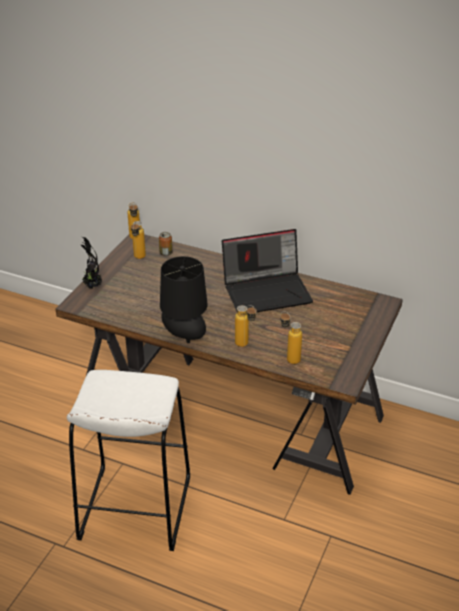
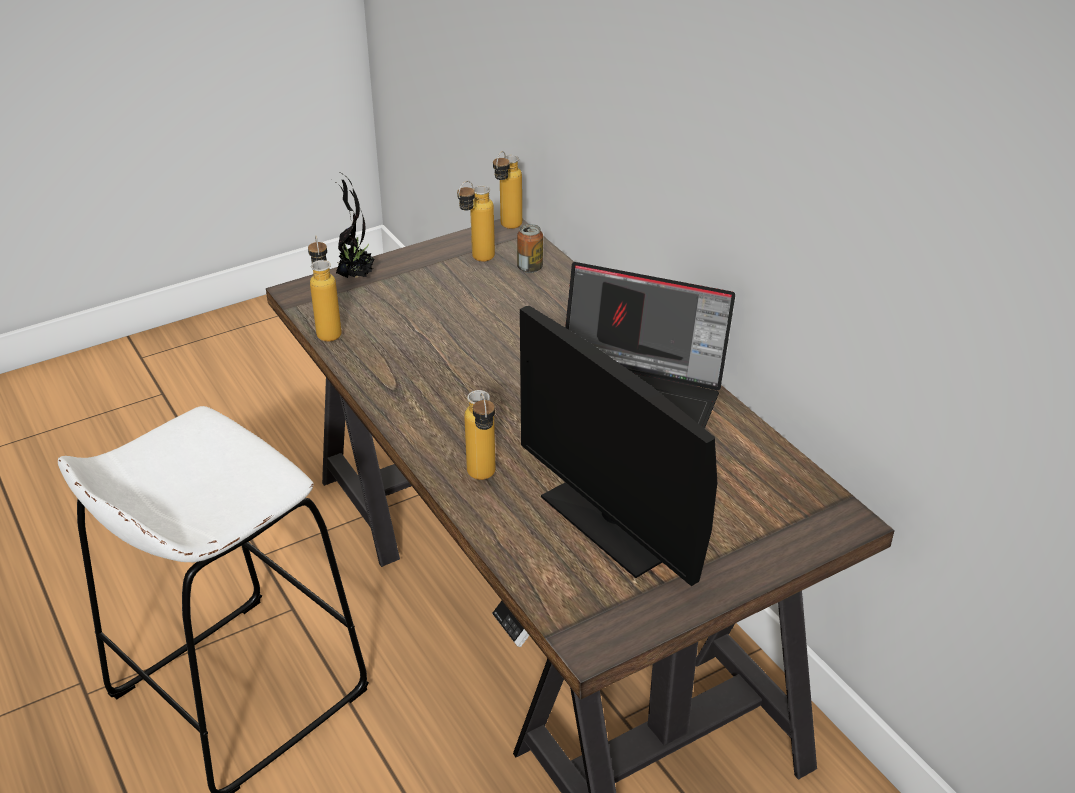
camera: 35 degrees right, 0 degrees up
black table lamp [160,256,208,343] -> none
bottle [281,311,302,364] -> bottle moved to [308,235,342,342]
none -> monitor [520,306,717,586]

